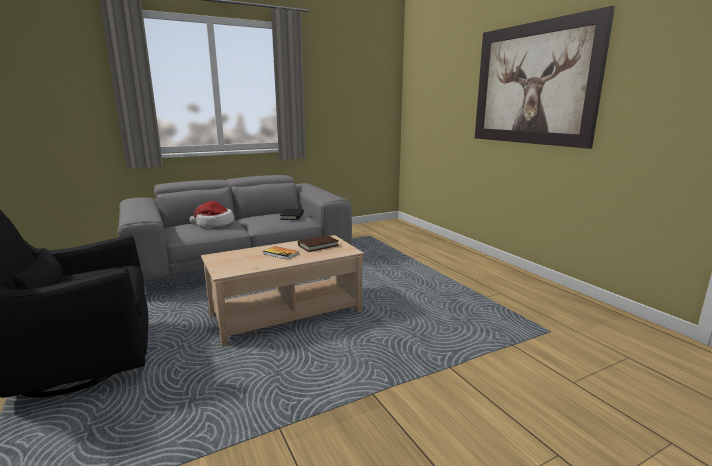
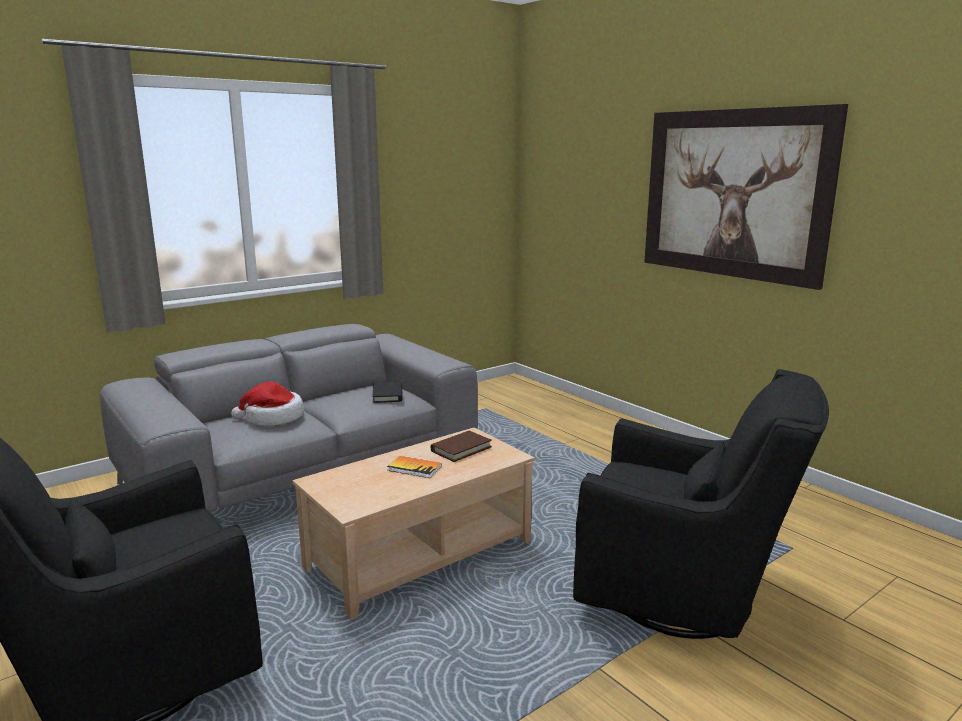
camera: 10 degrees left, 0 degrees up
none -> black armchair [573,369,829,639]

